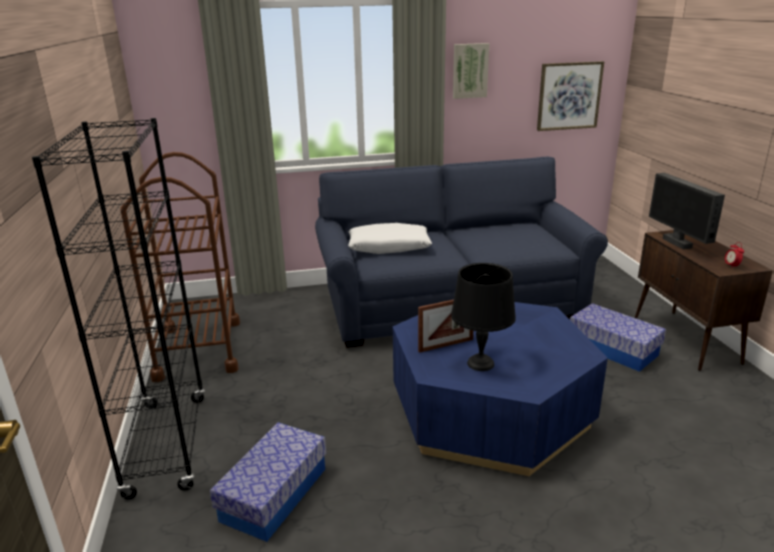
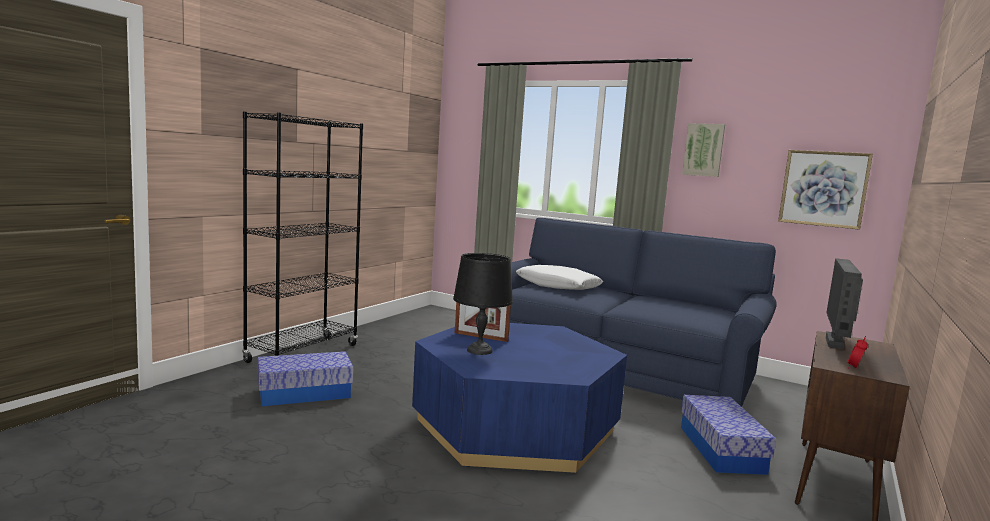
camera: 40 degrees right, 15 degrees down
brown cart [120,152,240,382] -> none

